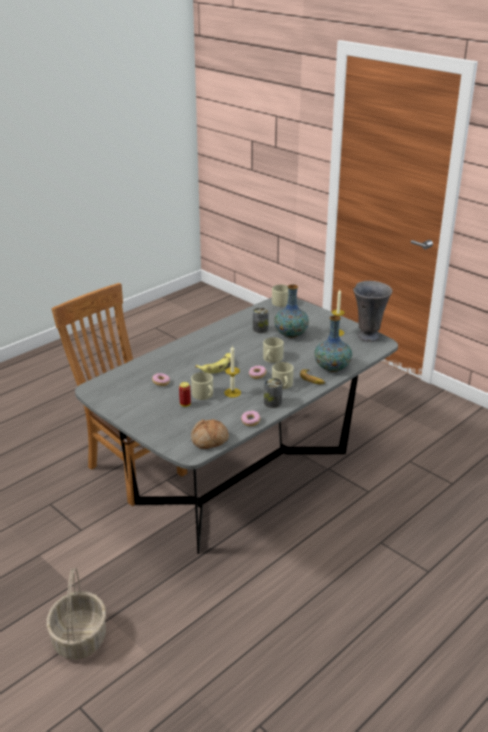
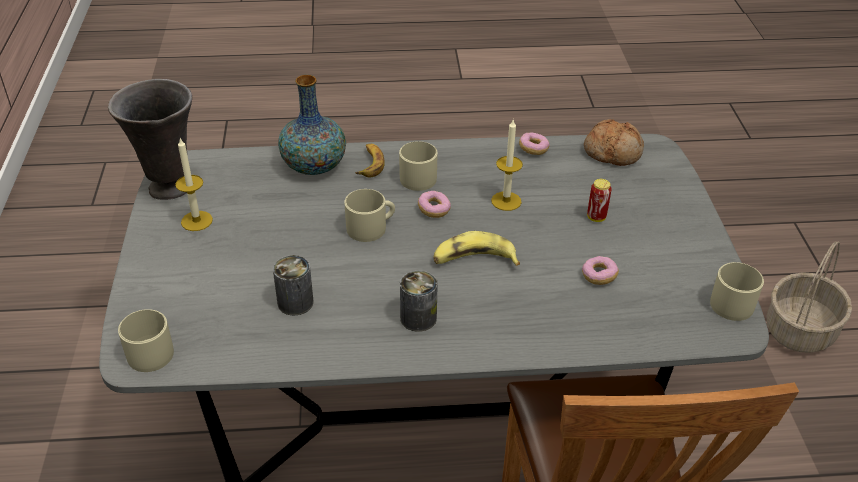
camera: 140 degrees left, 10 degrees up
beige mug [191,372,213,400] -> beige mug moved to [710,262,764,321]
can [264,378,282,408] -> can moved to [400,270,438,332]
vase [274,284,309,338] -> none

